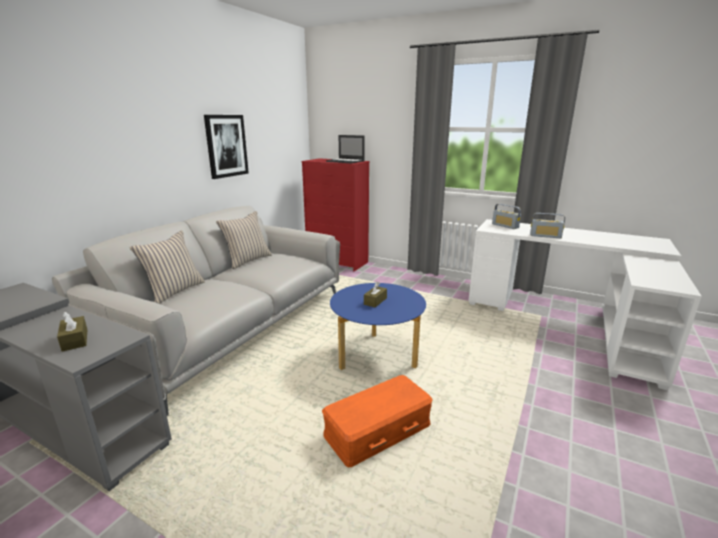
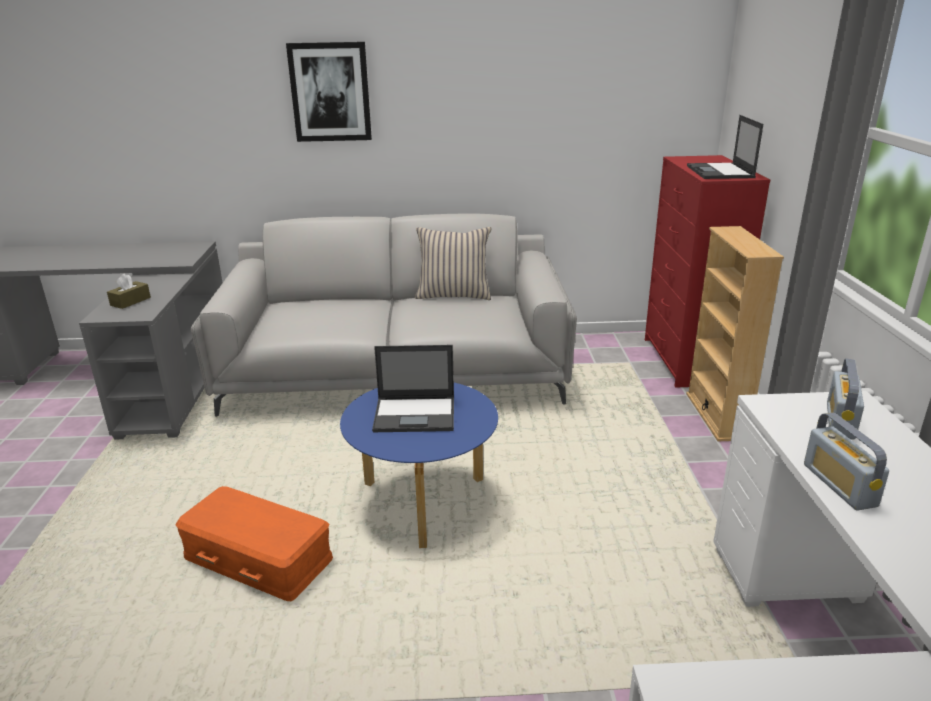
camera: 60 degrees right, 5 degrees up
beige pillow [130,230,205,304] -> none
picture [204,115,249,179] -> picture moved to [286,42,372,142]
brown tissue box [364,282,387,308] -> laptop [372,345,454,432]
none -> beige bookcase [686,226,784,441]

